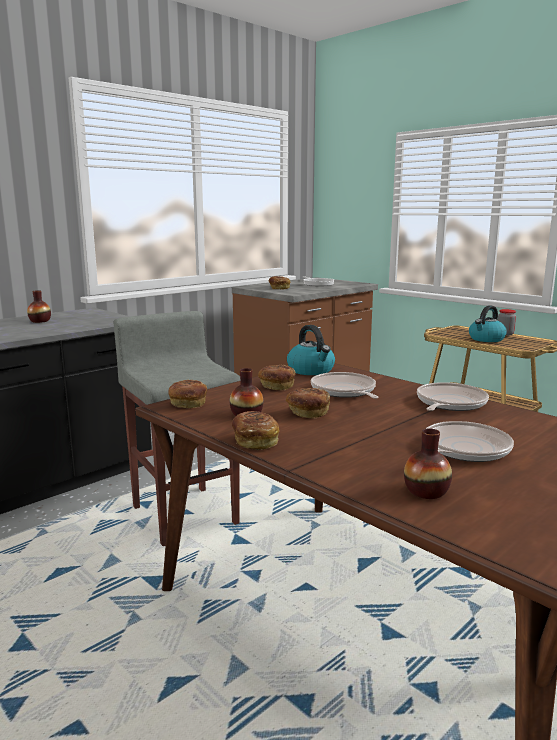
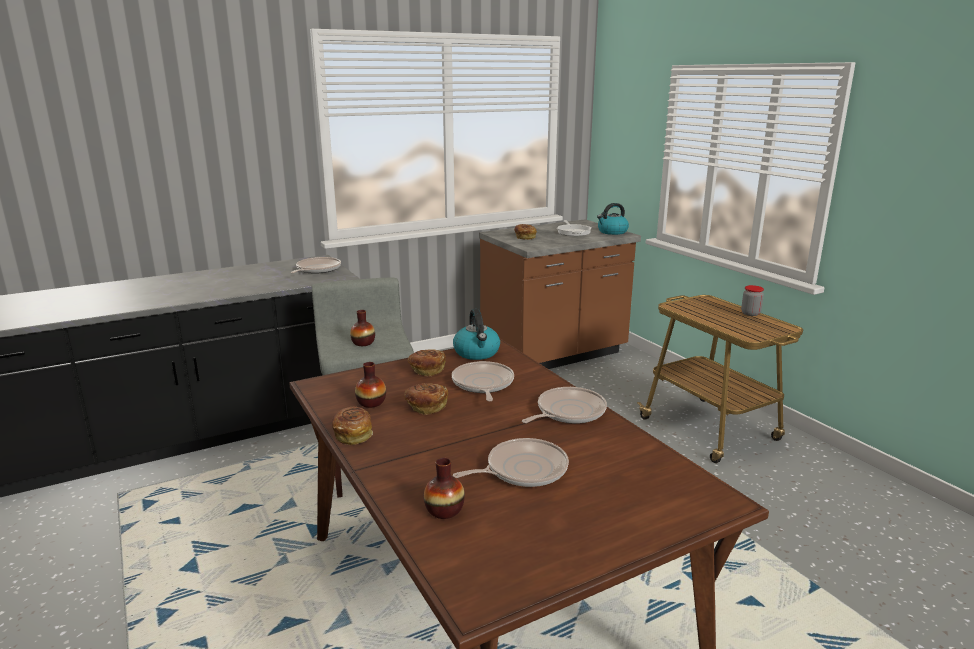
camera: 15 degrees right, 5 degrees up
vase [27,290,51,323] -> vase moved to [350,310,375,346]
bread [169,380,207,408] -> none
kettle [469,305,507,342] -> kettle moved to [597,203,629,235]
none -> frying pan [290,257,341,274]

